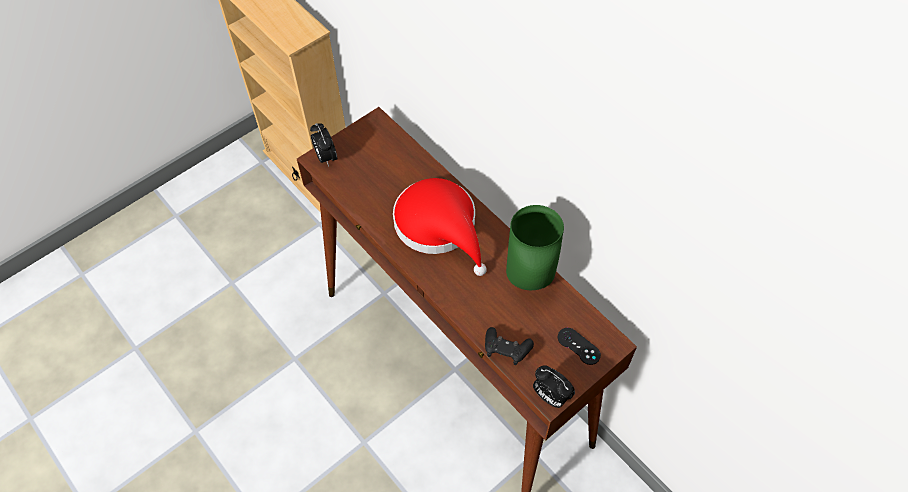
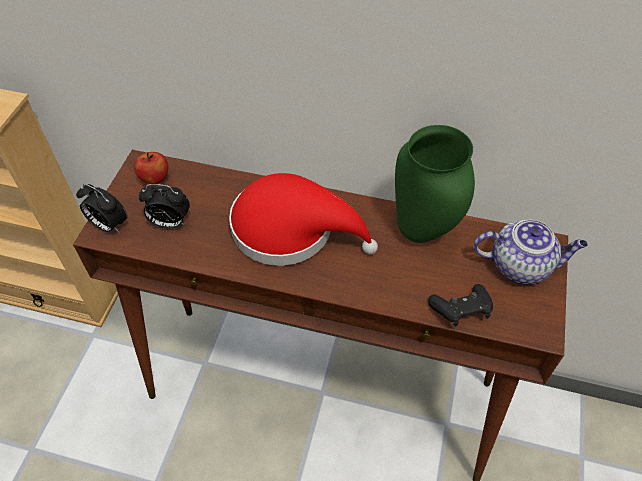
camera: 35 degrees left, 5 degrees down
alarm clock [533,365,575,408] -> alarm clock moved to [138,184,190,228]
black game controller [558,328,601,365] -> teapot [473,219,588,284]
none -> apple [134,152,168,184]

